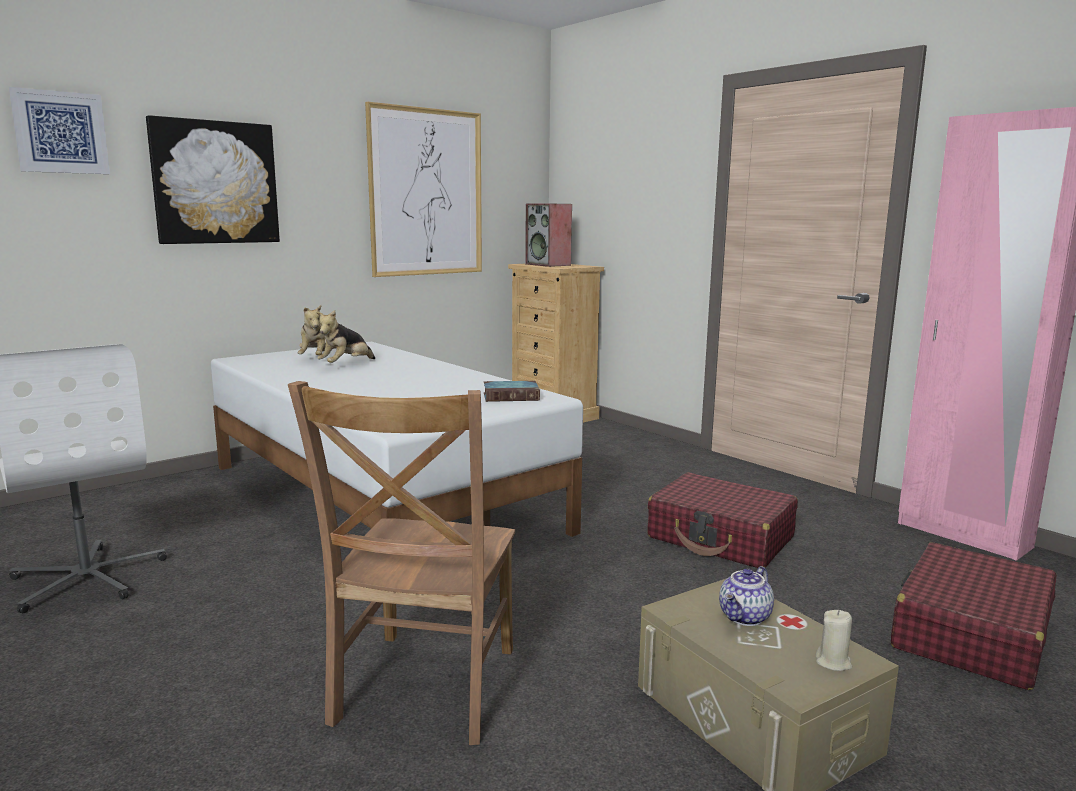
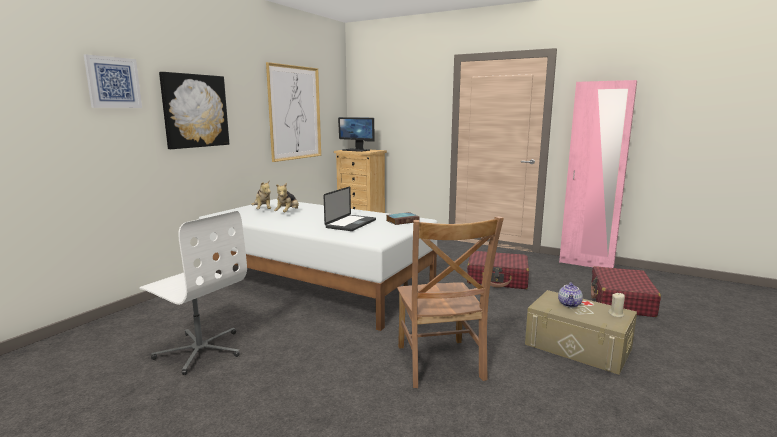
camera: 20 degrees left, 0 degrees up
speaker [525,204,572,267] -> monitor [338,117,375,152]
none -> laptop [324,186,376,231]

